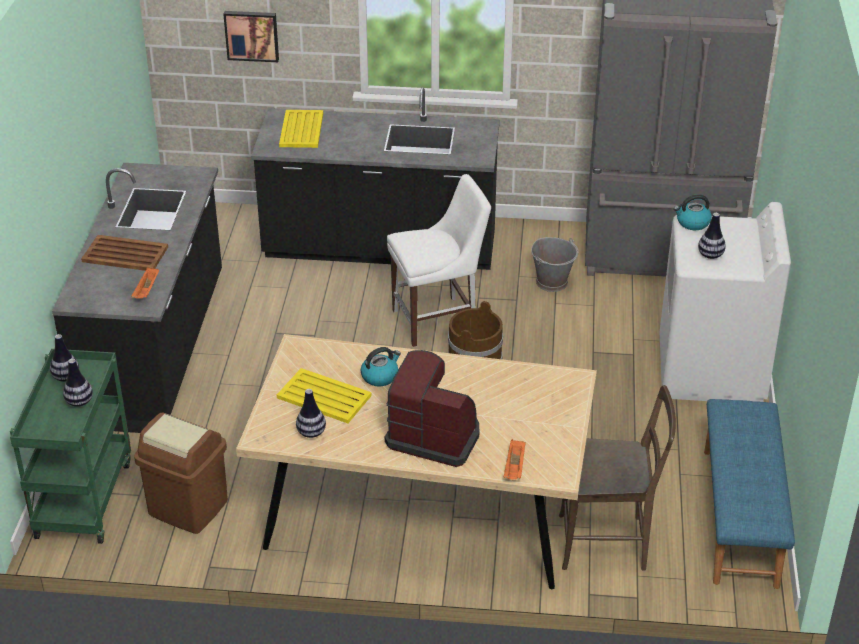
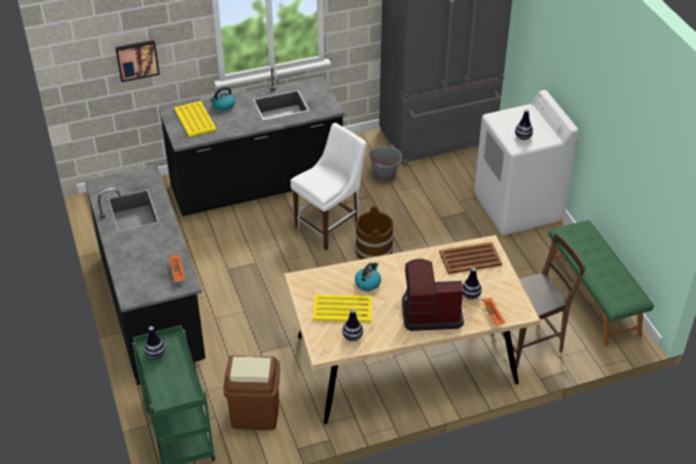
camera: 25 degrees left, 5 degrees up
vase [63,359,93,407] -> vase moved to [462,268,482,299]
brown tray [81,235,168,271] -> brown tray moved to [439,242,502,274]
kettle [674,194,712,230] -> kettle moved to [210,87,235,111]
blue bench [704,399,795,589] -> green bench [549,220,654,346]

